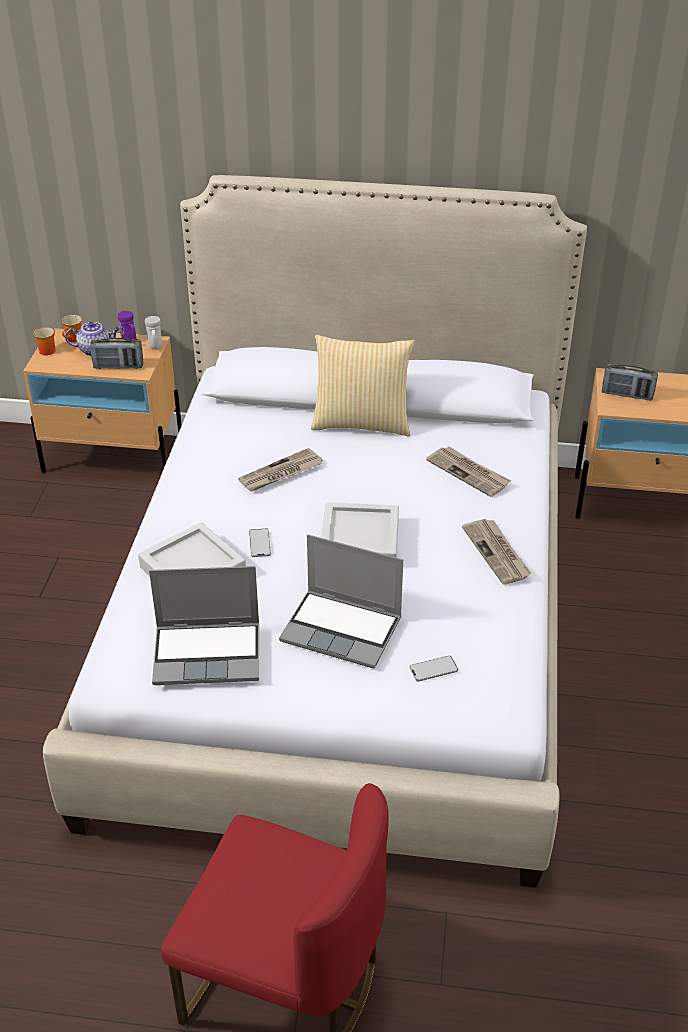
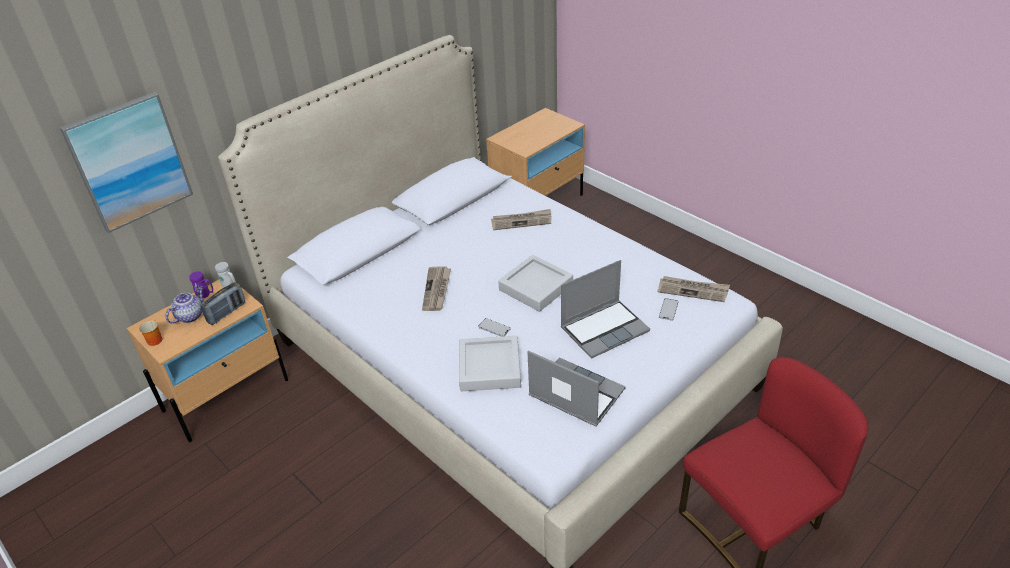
camera: 50 degrees left, 0 degrees up
mug [62,315,82,342] -> none
laptop [149,566,259,685] -> laptop turned 90 degrees counterclockwise [528,351,626,427]
pillow [311,335,415,436] -> none
newspaper [462,519,532,584] -> newspaper moved to [657,276,730,302]
radio [602,364,658,400] -> none
none -> picture [60,92,193,233]

